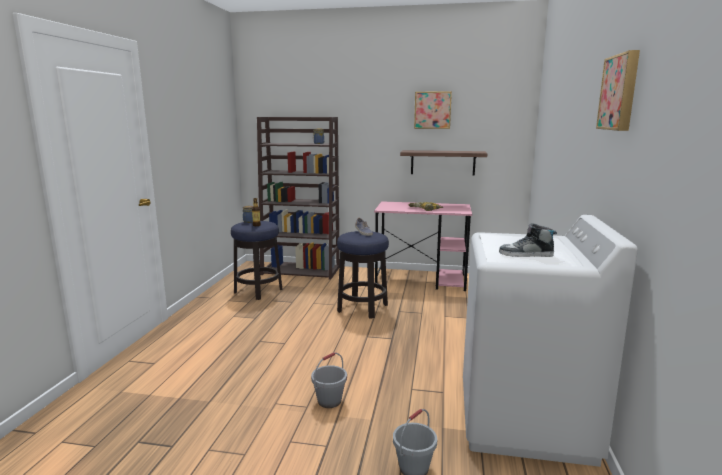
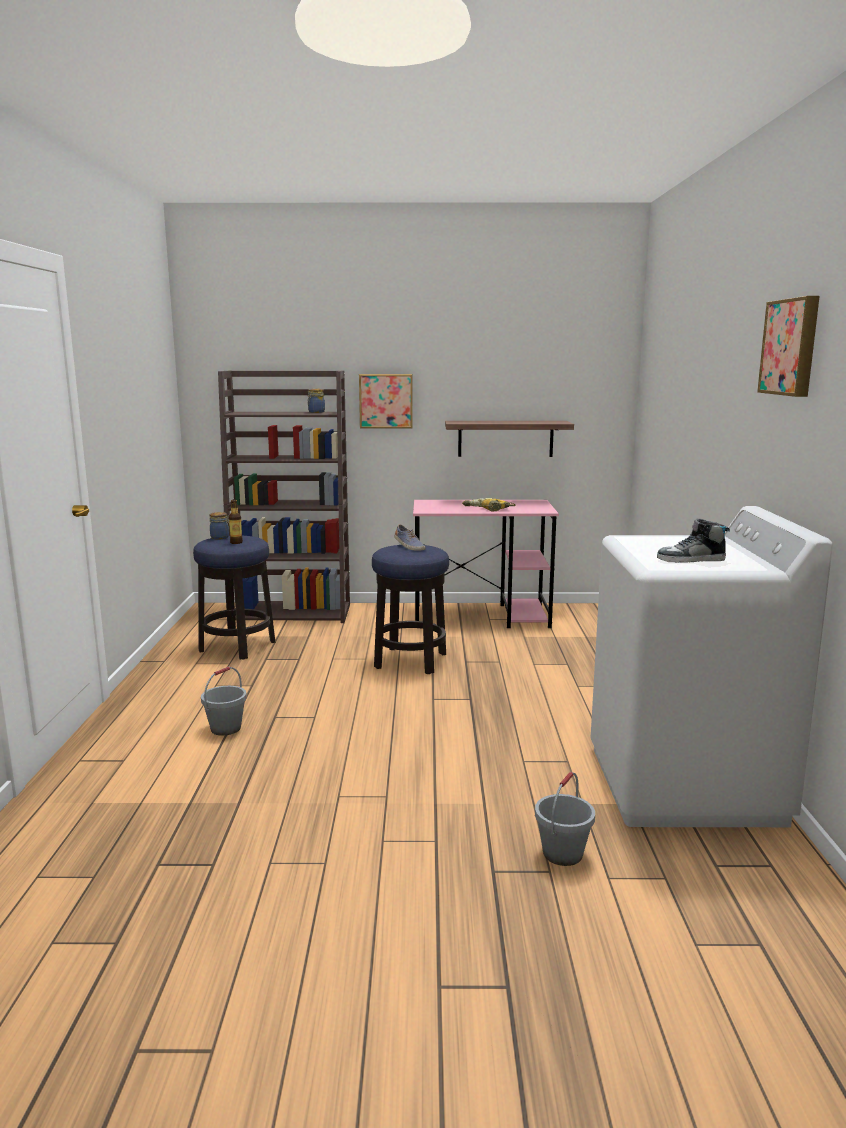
camera: 10 degrees left, 0 degrees up
grey bucket [311,352,347,408] -> grey bucket moved to [201,666,247,736]
picture [414,91,452,129] -> picture moved to [359,374,413,428]

